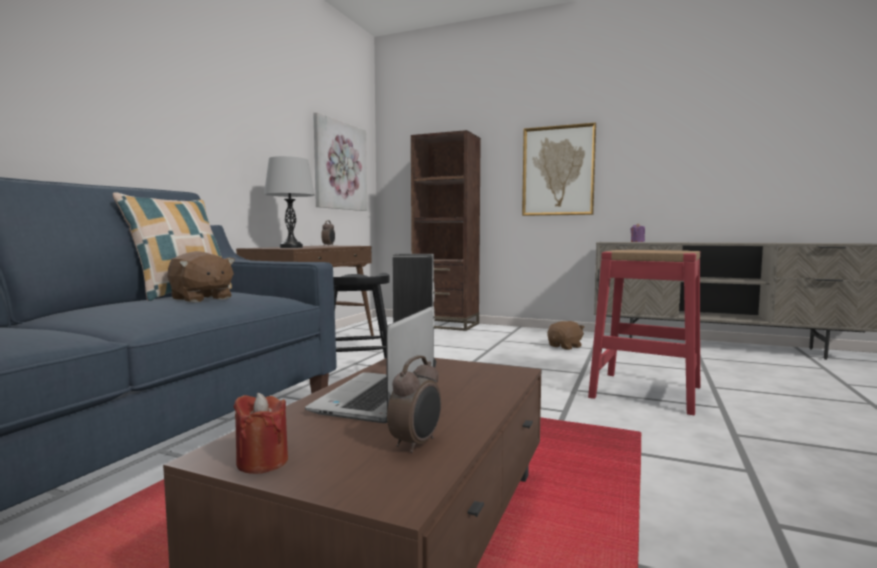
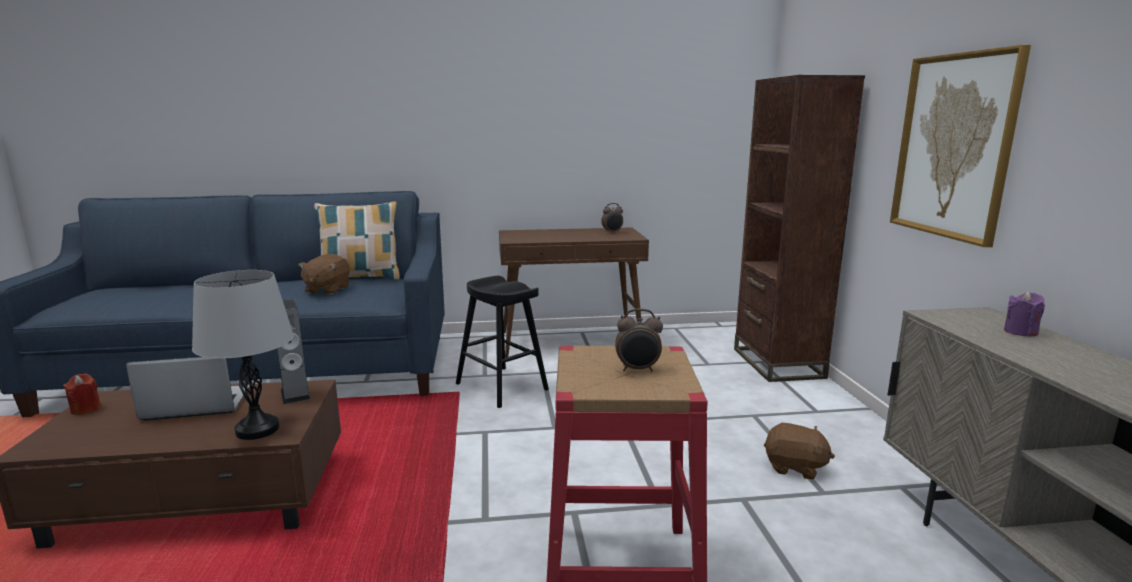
camera: 60 degrees right, 10 degrees up
grey table lamp [264,156,315,248] -> grey table lamp moved to [192,270,294,440]
picture [313,112,367,211] -> none
alarm clock [387,355,441,453] -> alarm clock moved to [615,309,663,372]

